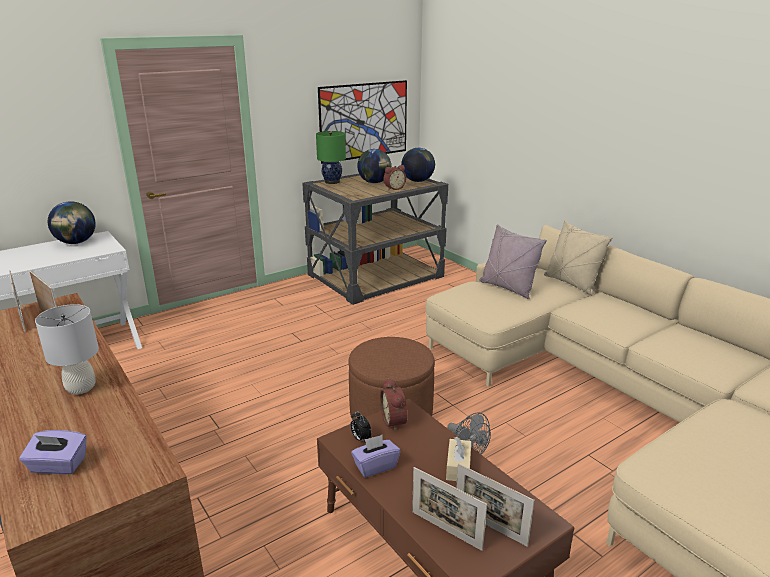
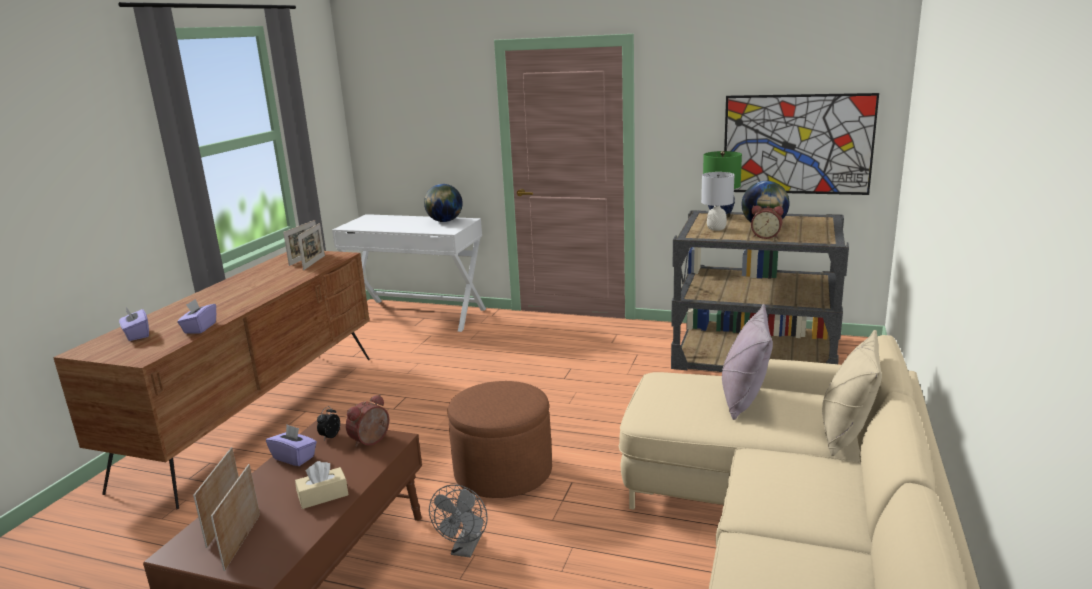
camera: 55 degrees right, 5 degrees down
grey table lamp [35,304,99,394] -> grey table lamp moved to [701,172,734,231]
globe [401,148,435,182] -> none
none -> purple tissue box [177,299,216,334]

